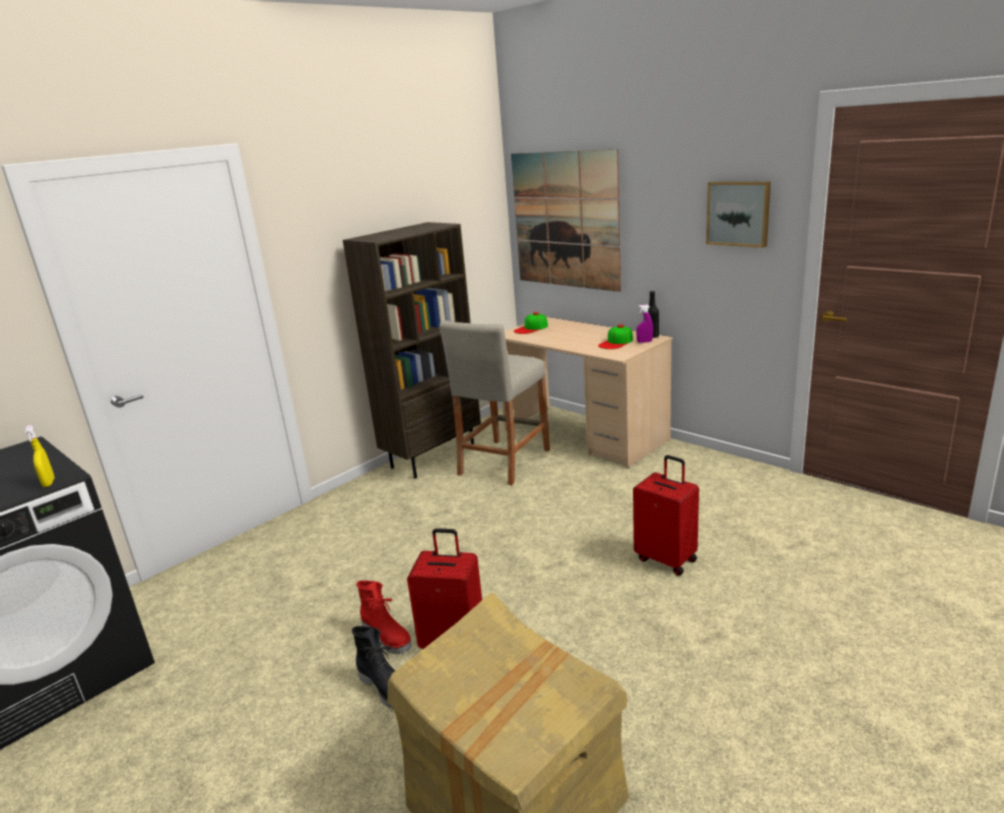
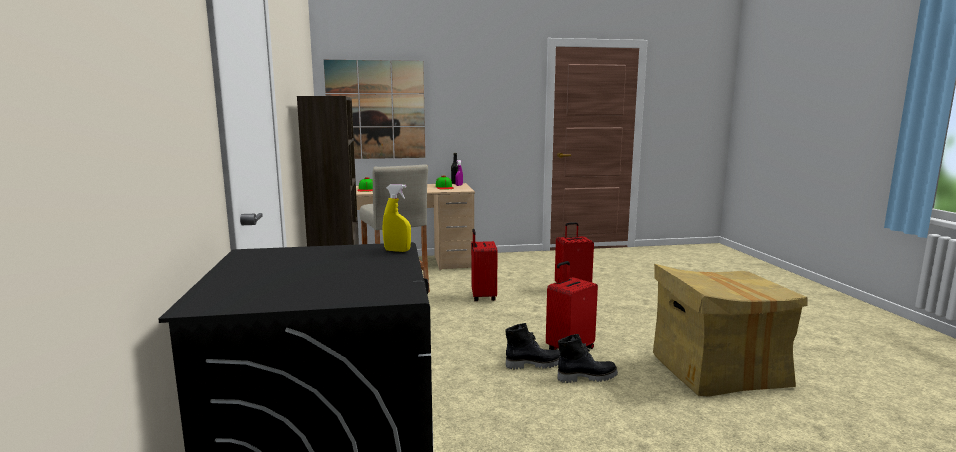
camera: 55 degrees left, 10 degrees down
red boot [356,580,412,654] -> black boot [505,323,560,369]
picture [706,181,771,248] -> none
none -> red suitcase [471,229,498,301]

